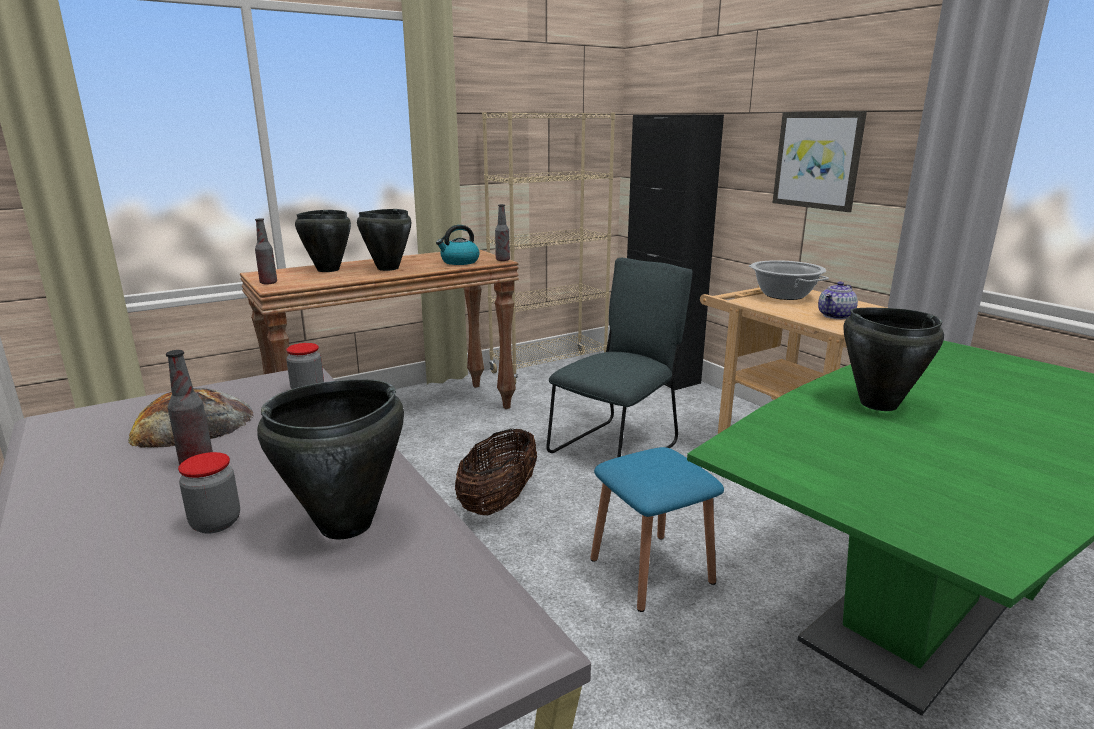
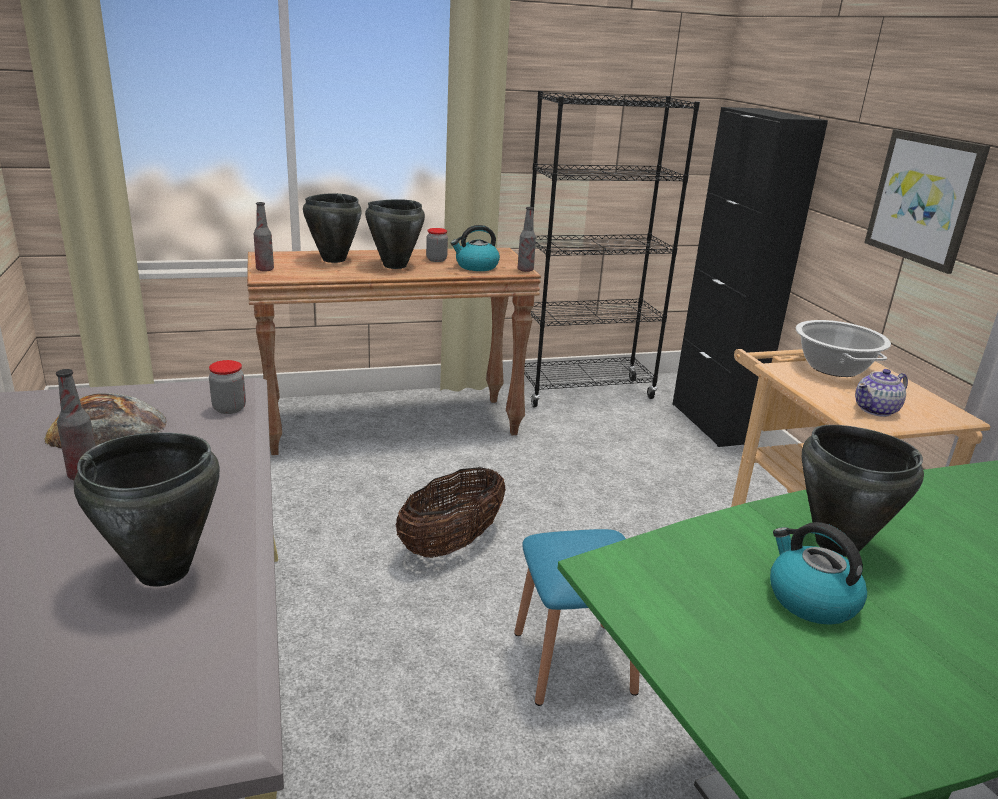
camera: 15 degrees right, 5 degrees up
jar [178,452,240,534] -> jar moved to [426,228,448,262]
beige bookcase [482,112,615,385] -> black bookcase [524,91,700,408]
grey chair [546,258,692,457] -> none
none -> kettle [770,522,867,625]

